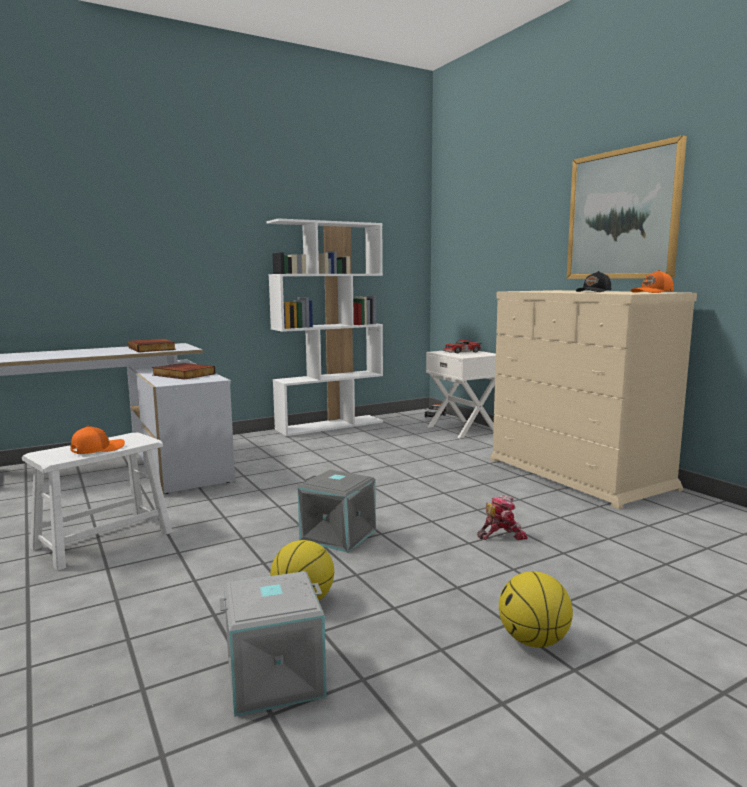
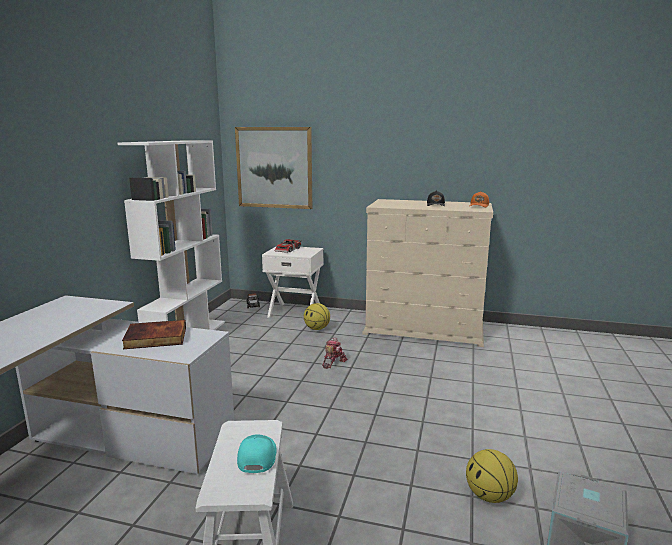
camera: 45 degrees left, 5 degrees up
orange cap [71,425,125,454] -> turquoise cap [237,434,277,473]
book [128,339,176,352] -> none
grey storage box [298,470,376,553] -> none
toy robot [477,495,528,540] -> toy robot moved to [322,338,348,369]
basketball [499,571,573,648] -> basketball moved to [304,303,330,330]
picture [567,135,687,279] -> picture moved to [235,127,312,209]

